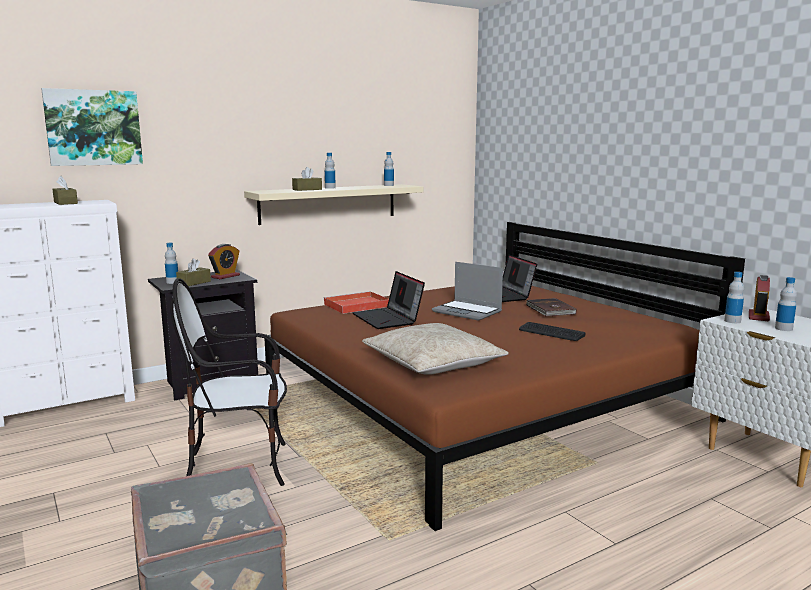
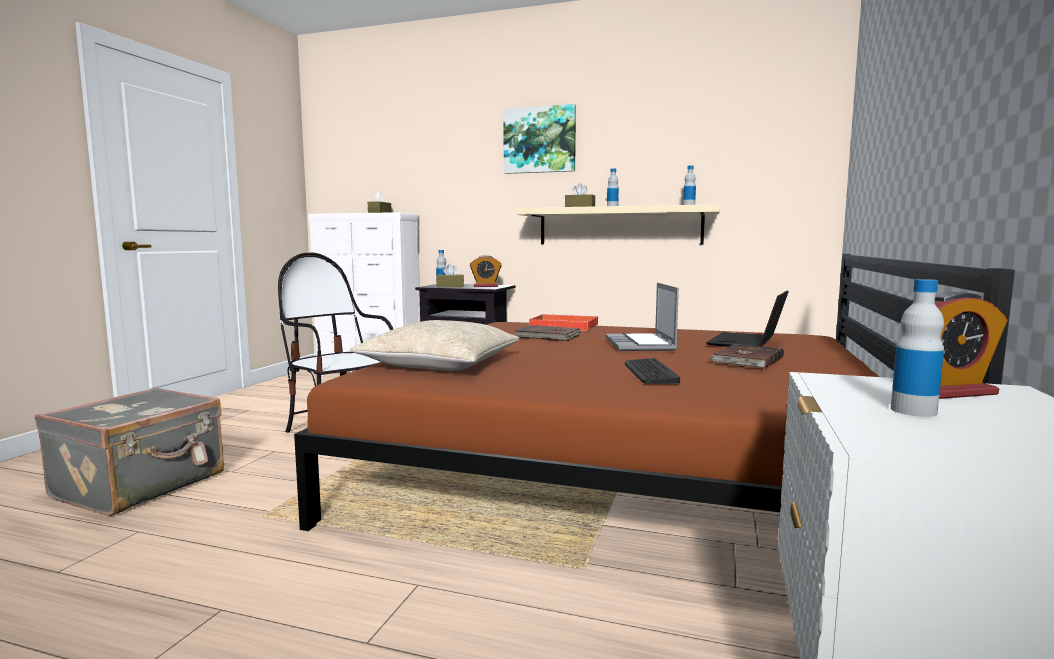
camera: 50 degrees right, 5 degrees down
picture [41,88,143,166] -> picture moved to [503,104,576,174]
laptop [352,271,425,329] -> brown book [515,325,580,341]
bottle [724,272,744,323] -> none

